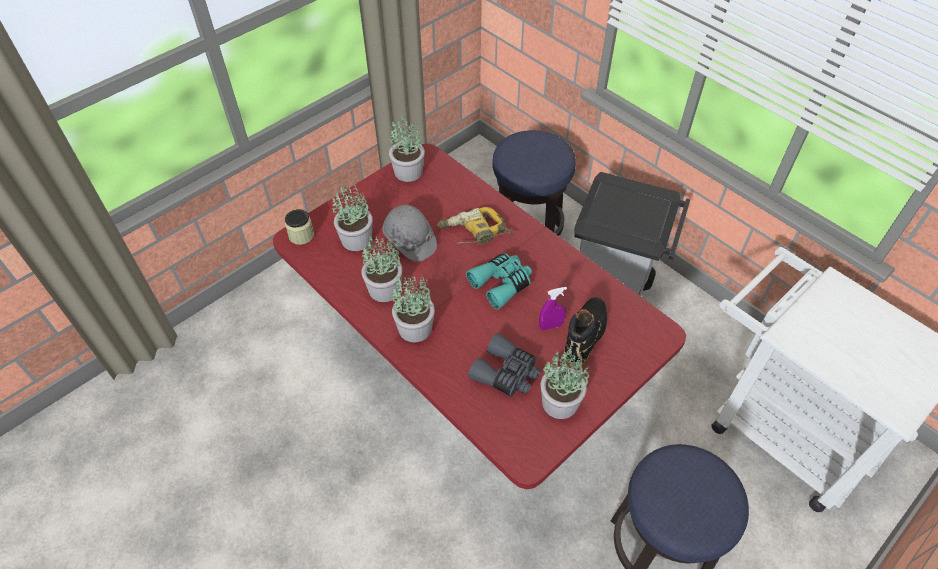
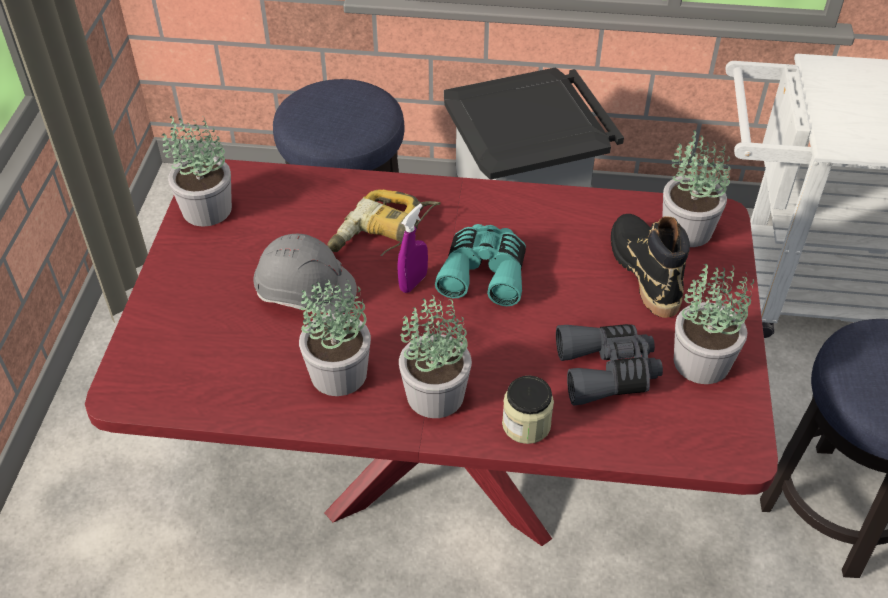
camera: 40 degrees left, 5 degrees down
jar [285,209,314,245] -> jar moved to [502,376,554,444]
potted plant [332,184,373,251] -> potted plant moved to [662,130,731,247]
purple spray bottle [539,287,567,330] -> purple spray bottle moved to [397,204,428,293]

